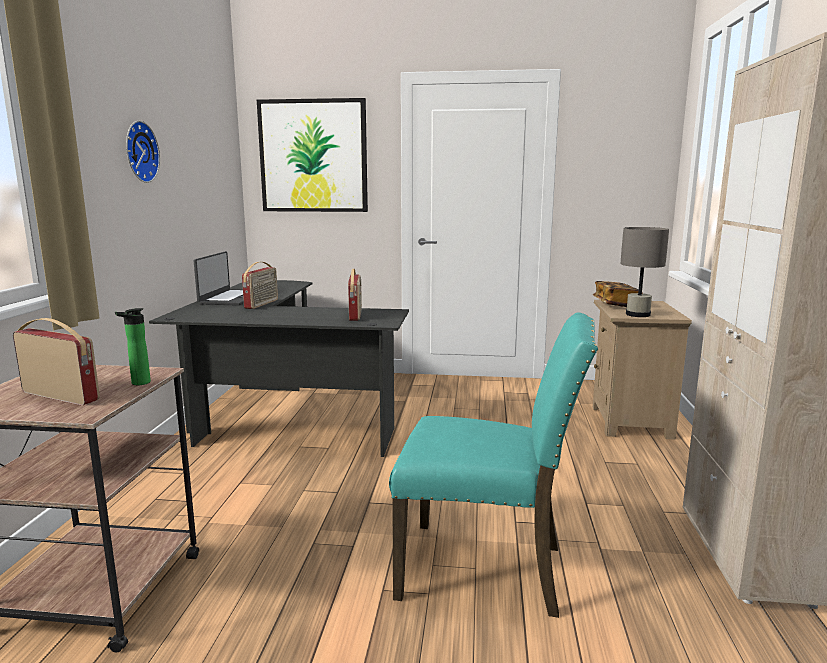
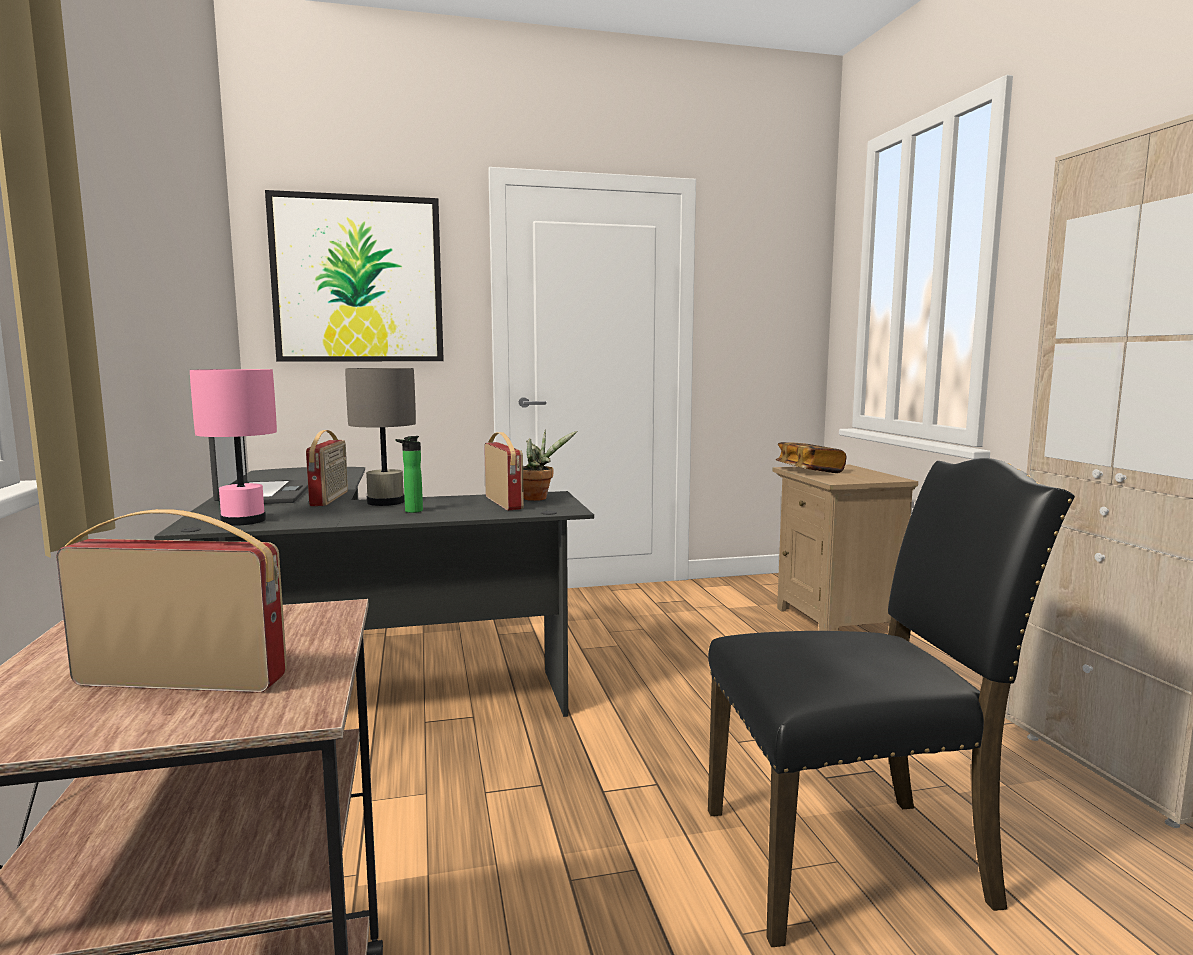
camera: 20 degrees left, 5 degrees down
bottle [115,308,151,385] -> bottle moved to [396,436,423,513]
wall clock [126,121,160,183] -> none
turquoise chair [389,312,598,618] -> black chair [708,458,1075,947]
grey table lamp [621,227,669,317] -> grey table lamp moved to [345,368,416,506]
none -> pink table lamp [190,369,277,526]
none -> potted plant [523,429,577,501]

